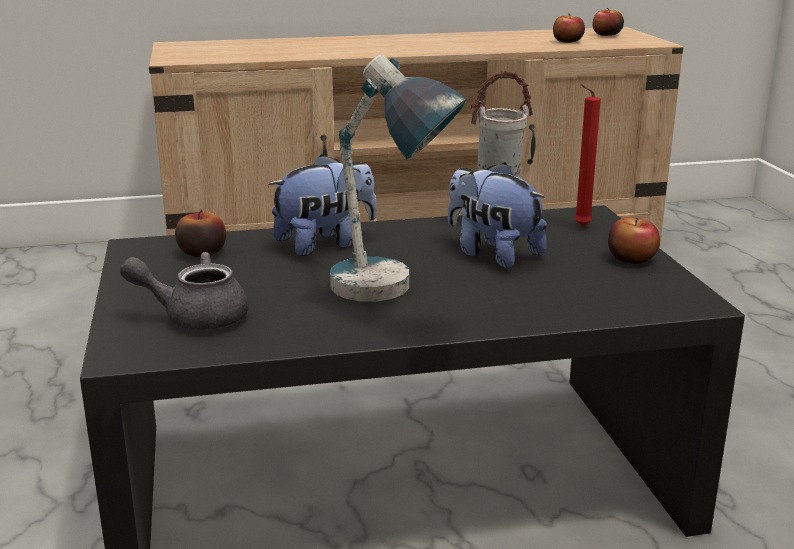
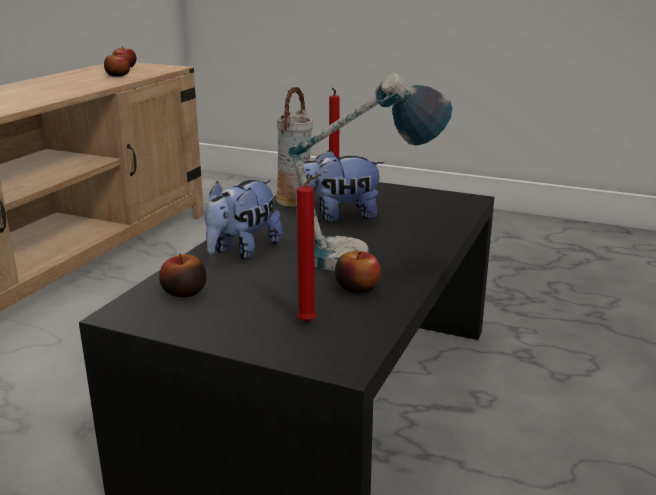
camera: 55 degrees left, 0 degrees up
grey teapot [120,252,249,330] -> red candle [297,174,322,322]
plush toy [268,154,377,256] -> plush toy turned 150 degrees counterclockwise [205,180,283,259]
apple [608,218,660,264] -> apple moved to [335,251,381,293]

